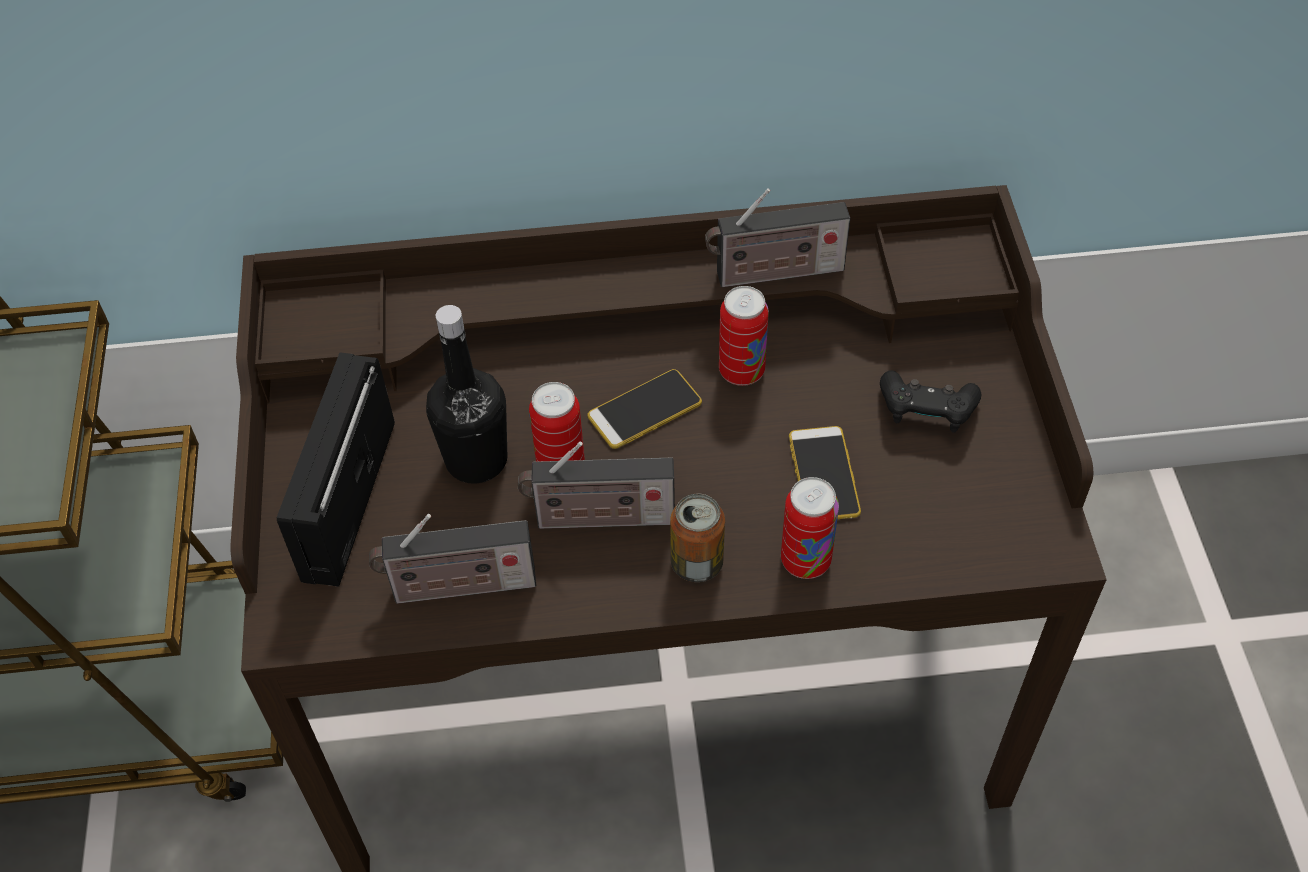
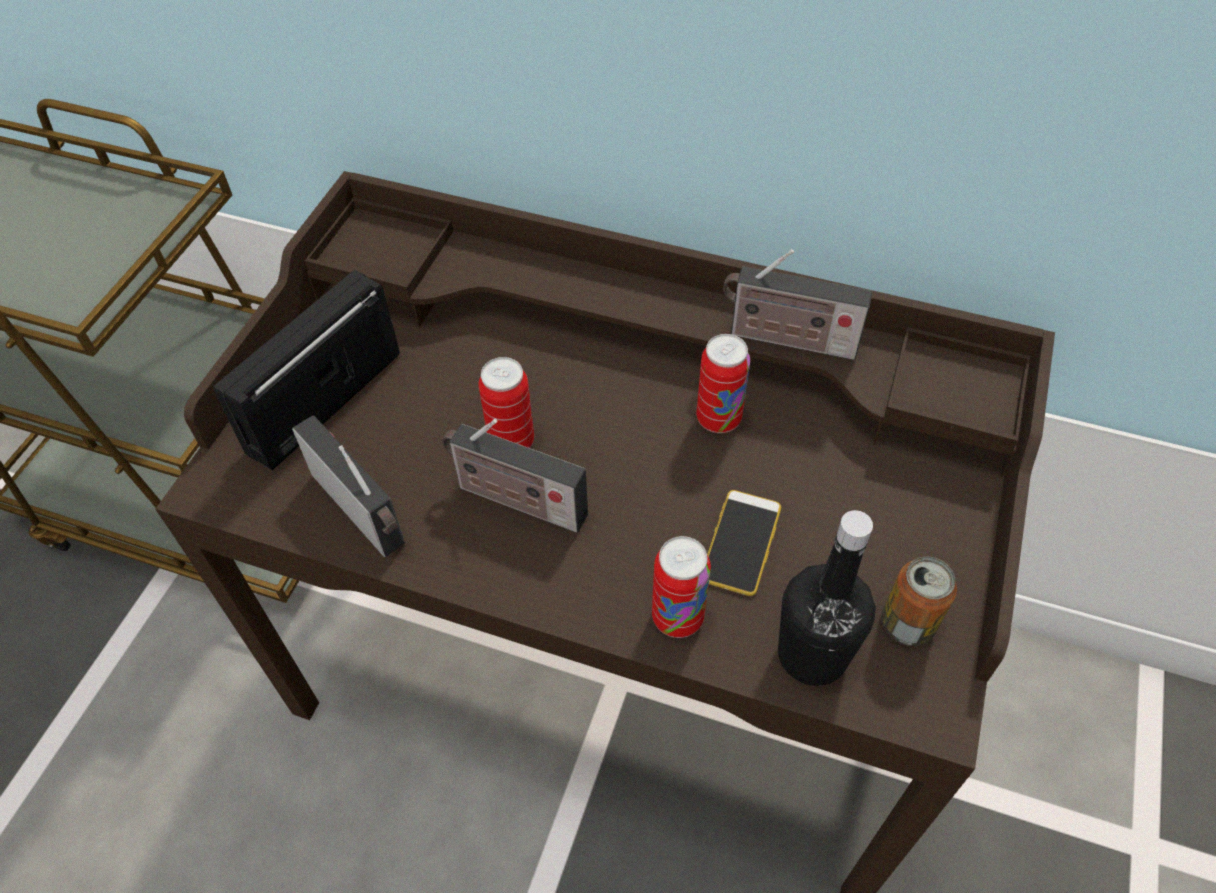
camera: 25 degrees right, 0 degrees up
radio [369,514,536,604] -> radio turned 150 degrees counterclockwise [292,415,405,557]
black bottle [426,305,507,484] -> black bottle moved to [778,510,876,686]
phone [587,369,702,449] -> none
can [670,494,725,582] -> can moved to [881,556,957,646]
black game controller [880,370,981,433] -> none

